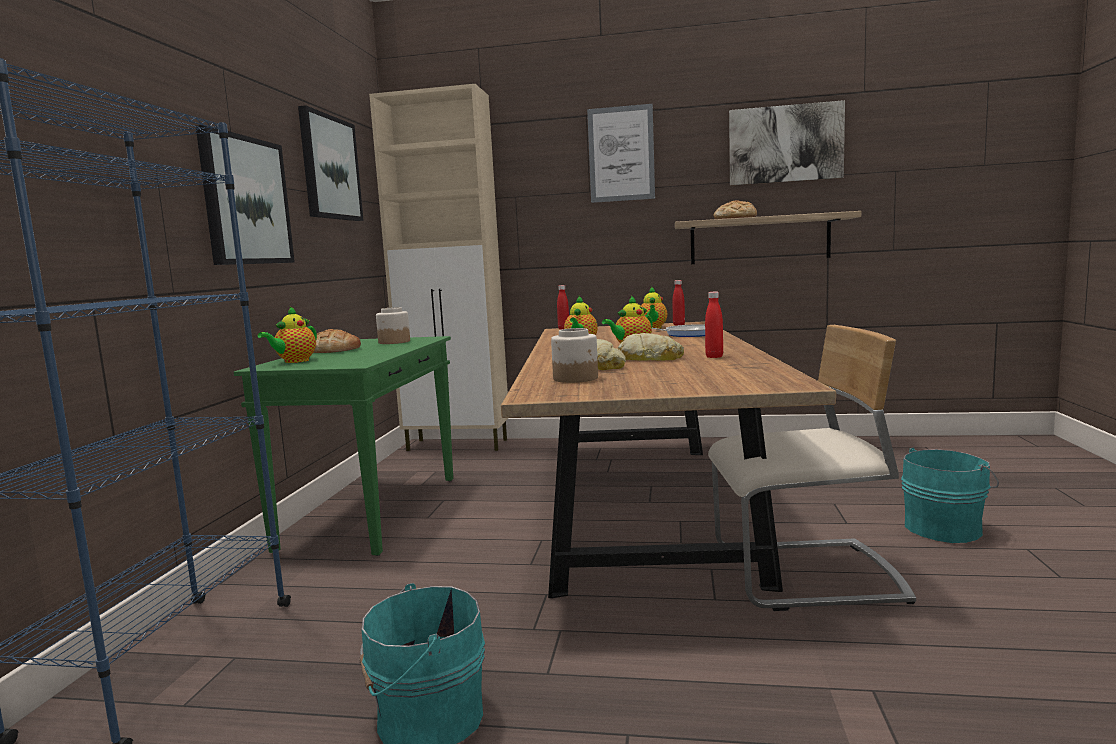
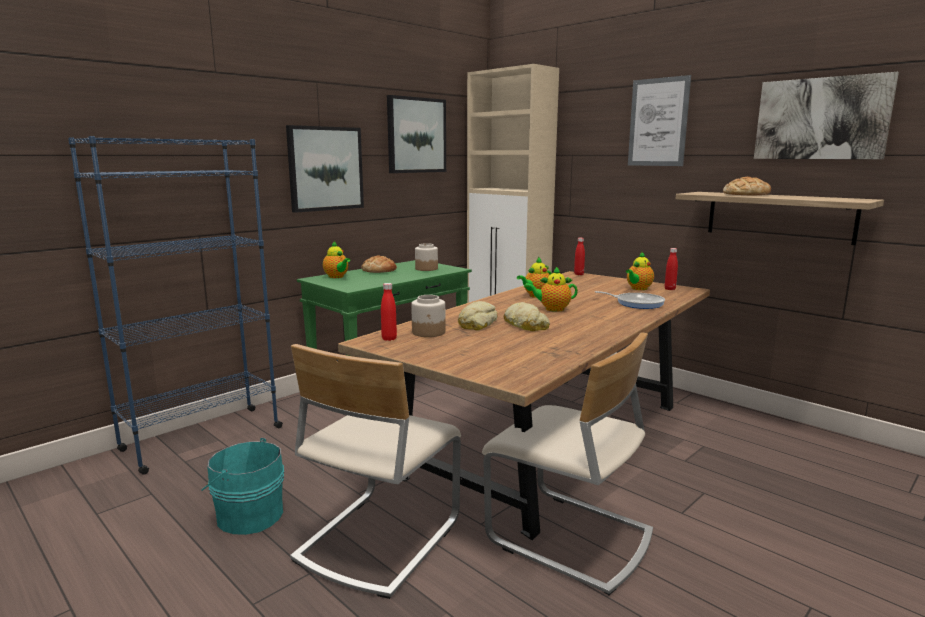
camera: 35 degrees right, 5 degrees up
teapot [258,306,317,363] -> teapot turned 105 degrees counterclockwise [323,241,350,278]
red bottle [705,292,723,358] -> red bottle moved to [381,283,397,341]
turquoise bucket [901,447,999,543] -> none
none -> beige chair [290,344,461,599]

